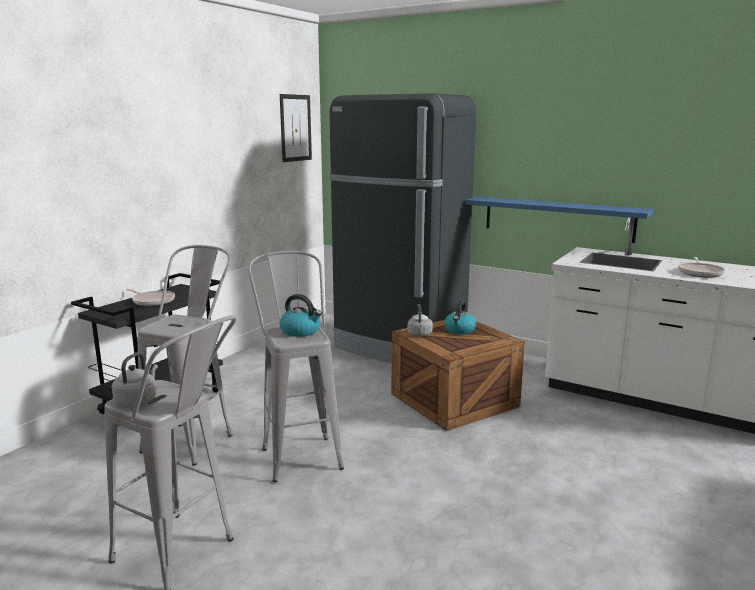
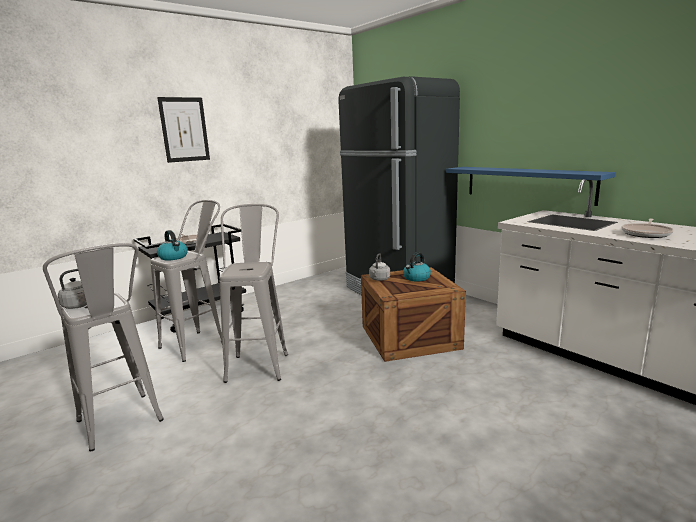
camera: 20 degrees right, 0 degrees up
picture [280,94,312,162] -> picture moved to [157,97,210,163]
kettle [280,294,322,337] -> kettle moved to [157,230,188,261]

